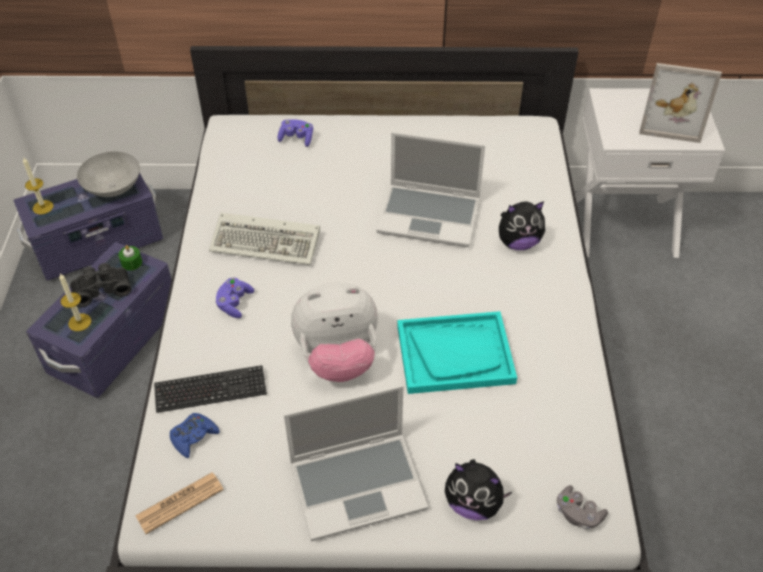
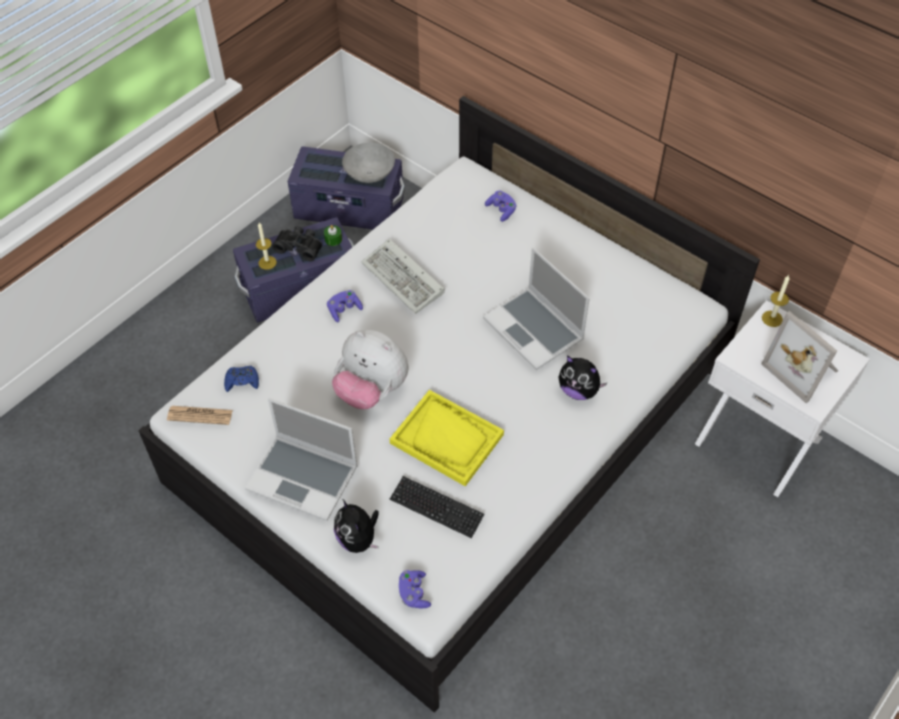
camera: 40 degrees right, 5 degrees up
candle [23,158,53,215] -> candle moved to [762,275,790,327]
keyboard [154,365,267,413] -> keyboard moved to [390,476,484,538]
turquoise tray [397,311,517,394] -> yellow tray [390,390,504,486]
grey game controller [557,485,608,530] -> purple game controller [399,570,431,609]

